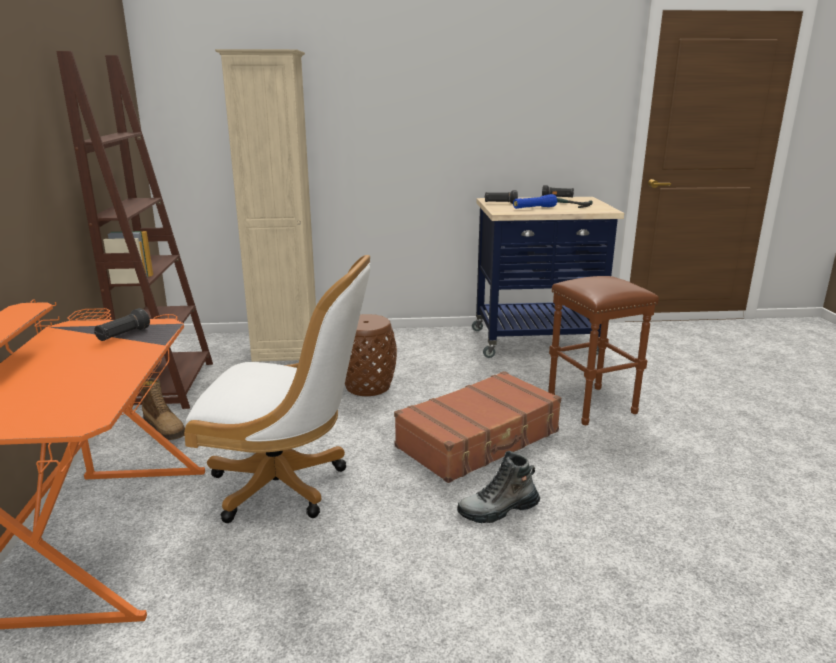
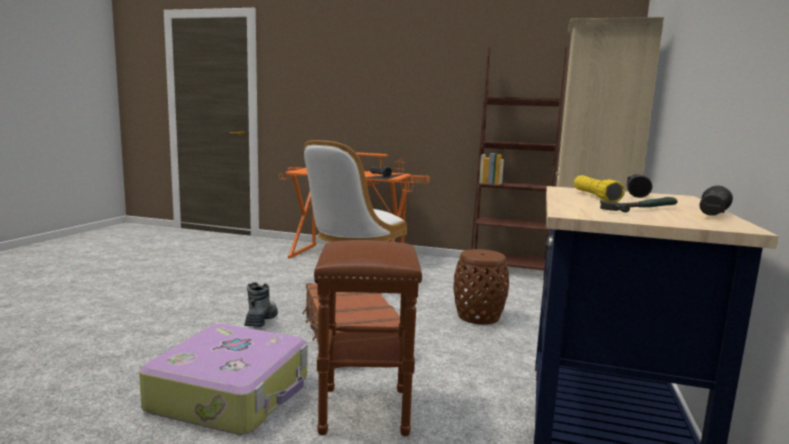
camera: 110 degrees right, 10 degrees down
boot [140,378,185,440] -> none
blue flashlight [513,194,557,209] -> yellow flashlight [574,175,625,202]
none -> suitcase [139,324,308,435]

